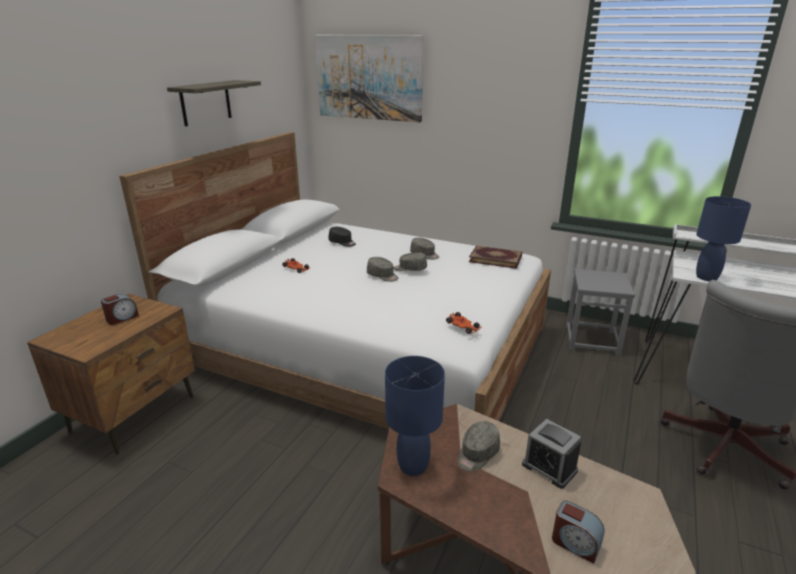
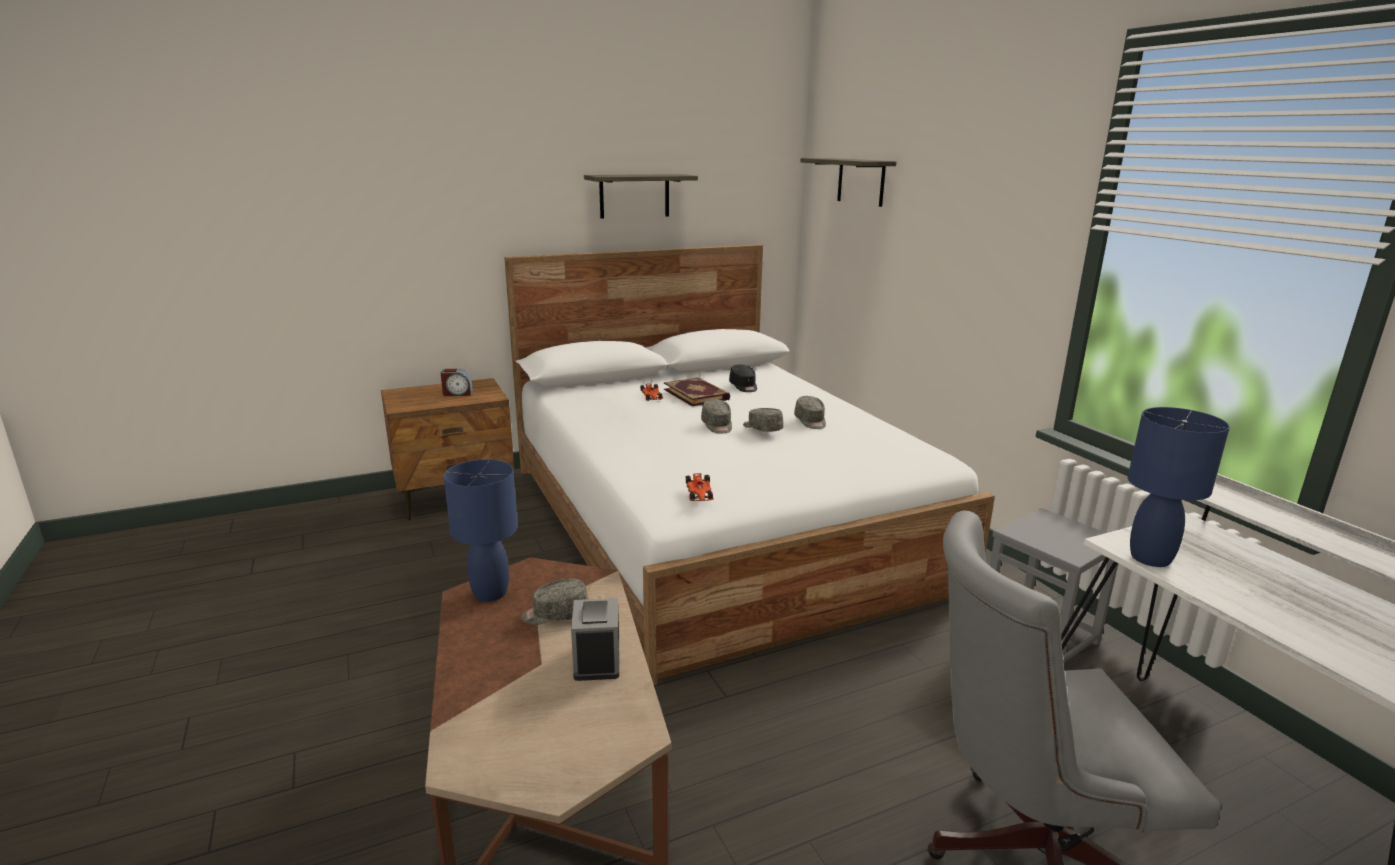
camera: 40 degrees right, 5 degrees down
picture [315,35,424,122] -> shelf [800,158,896,207]
book [469,245,522,269] -> book moved to [664,377,730,406]
alarm clock [552,500,605,564] -> none

